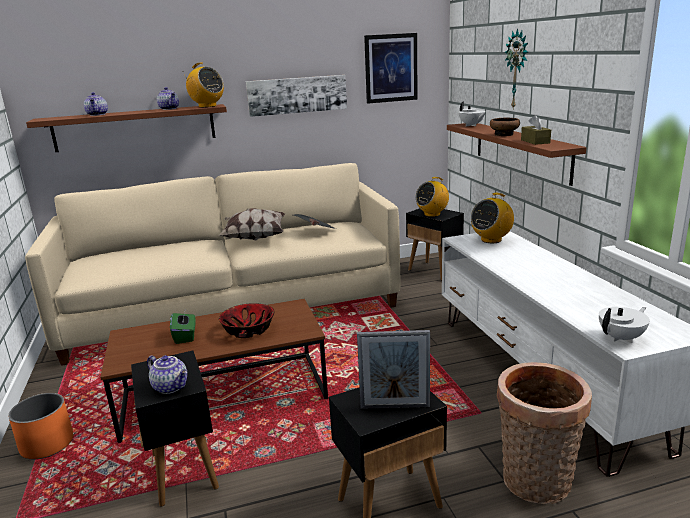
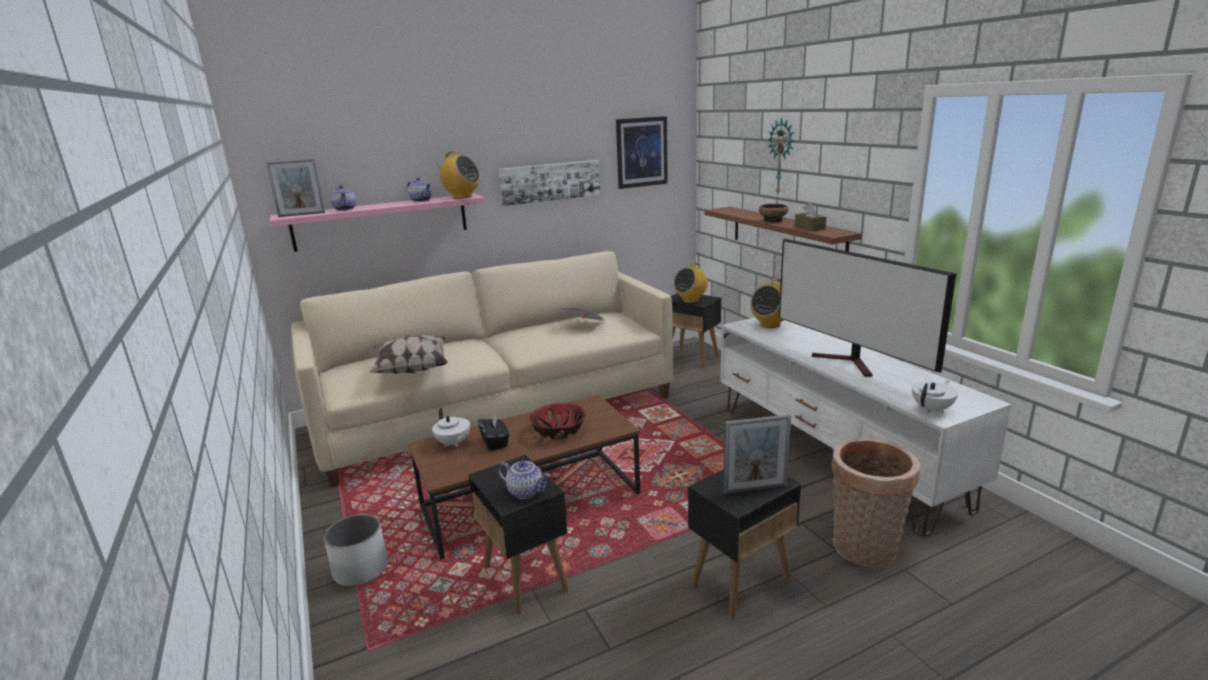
camera: 10 degrees left, 0 degrees up
orange planter [8,393,73,460] -> white planter [324,514,388,587]
brown shelf [26,104,227,152] -> pink shelf [270,194,485,252]
green tissue box [170,312,196,344] -> black tissue box [478,413,509,451]
pillow [218,208,285,241] -> pillow moved to [369,335,448,374]
white teapot [459,101,486,126] -> white teapot moved to [432,408,470,447]
none -> picture frame [266,159,325,217]
none -> television [779,239,956,377]

